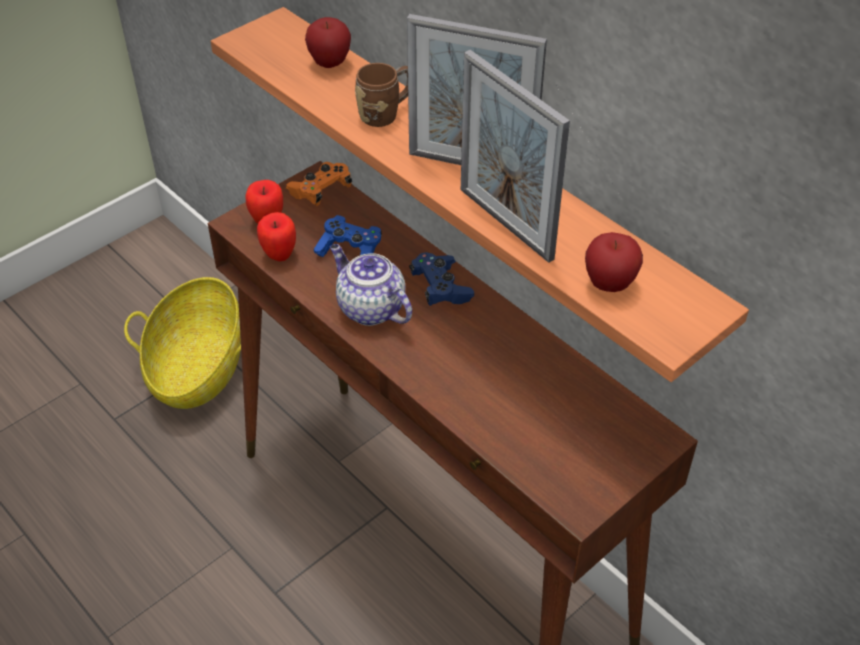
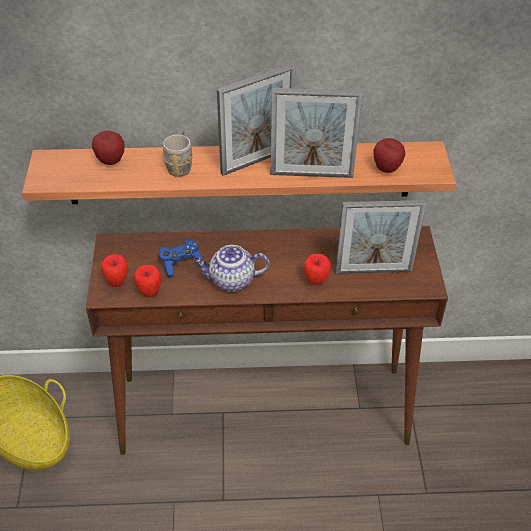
camera: 50 degrees left, 0 degrees up
orange game controller [286,162,352,206] -> none
brown mug [355,63,408,127] -> grey mug [163,131,192,177]
blue game controller [409,252,474,306] -> none
none -> apple [304,254,331,285]
none -> picture frame [335,200,426,274]

